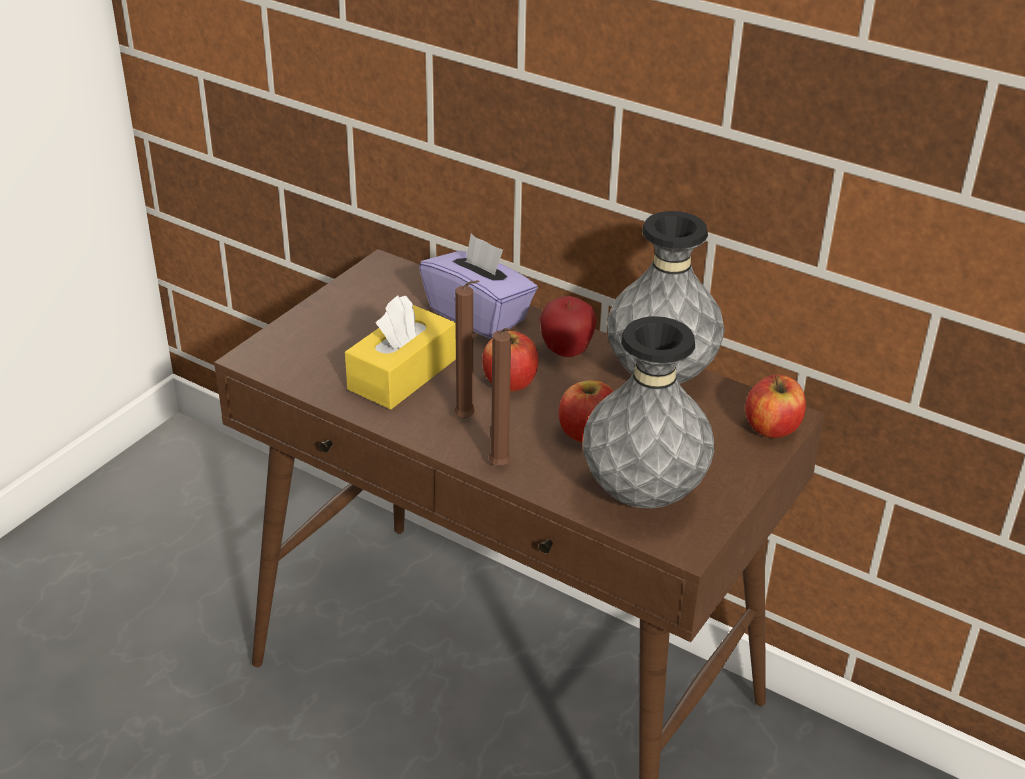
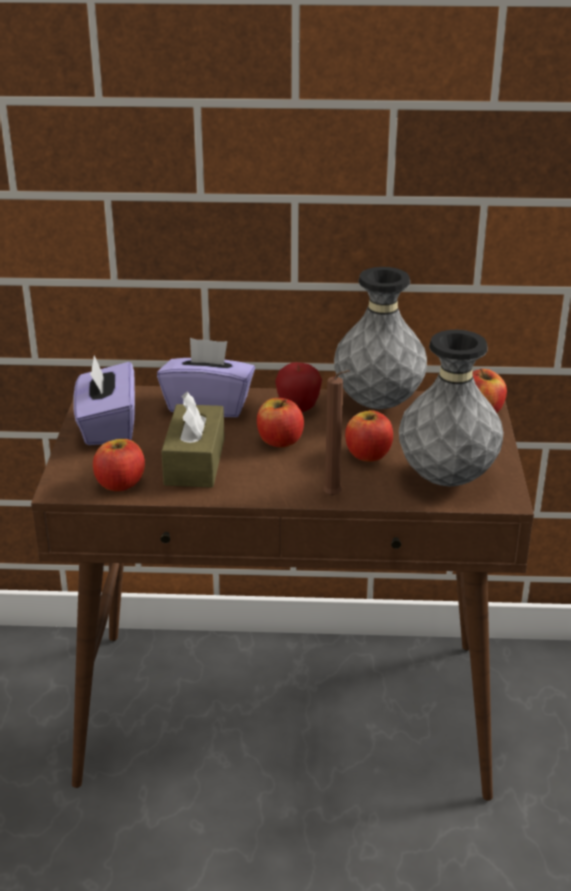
camera: 30 degrees left, 5 degrees down
yellow tissue box [345,295,456,409] -> brown tissue box [161,392,225,488]
brown candle [454,280,480,418] -> none
none -> purple tissue box [73,355,135,445]
none -> apple [93,439,145,491]

